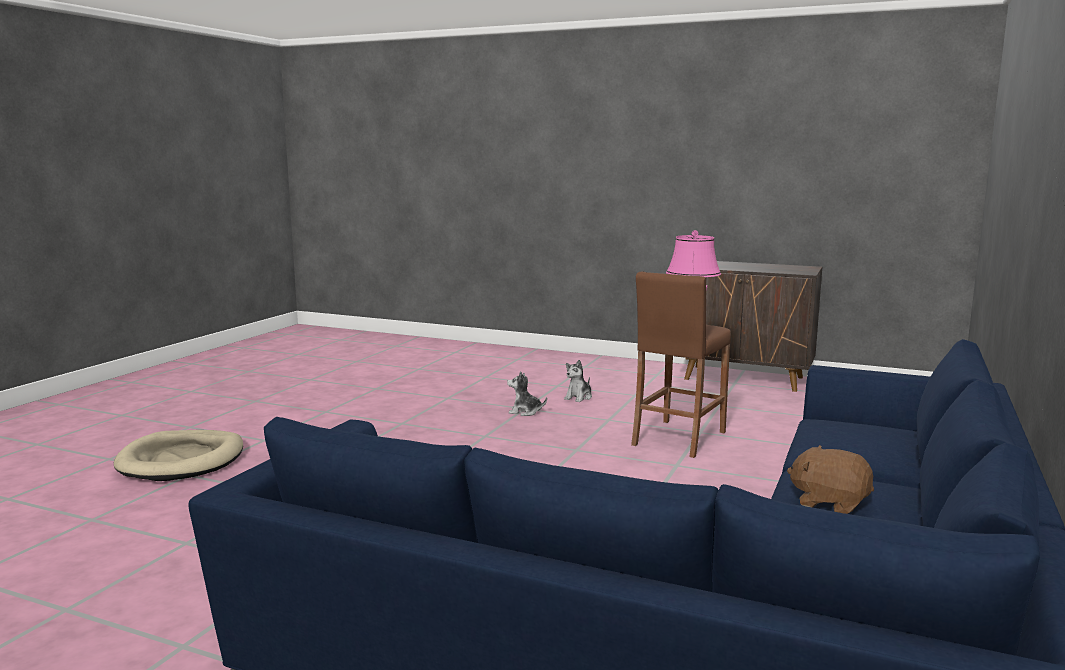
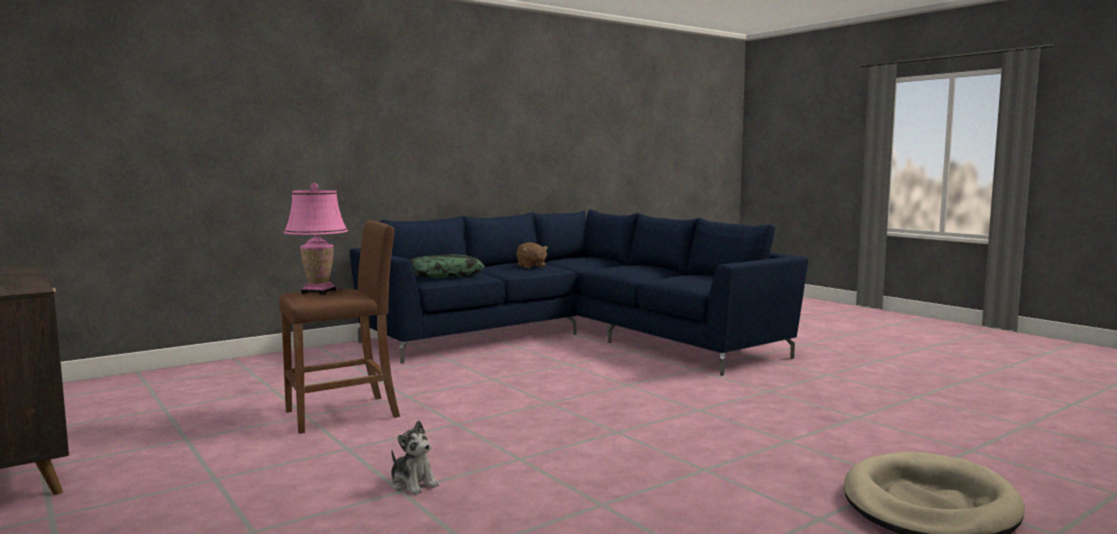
camera: 150 degrees left, 5 degrees down
plush toy [564,360,592,402] -> none
none -> pillow [410,255,485,278]

